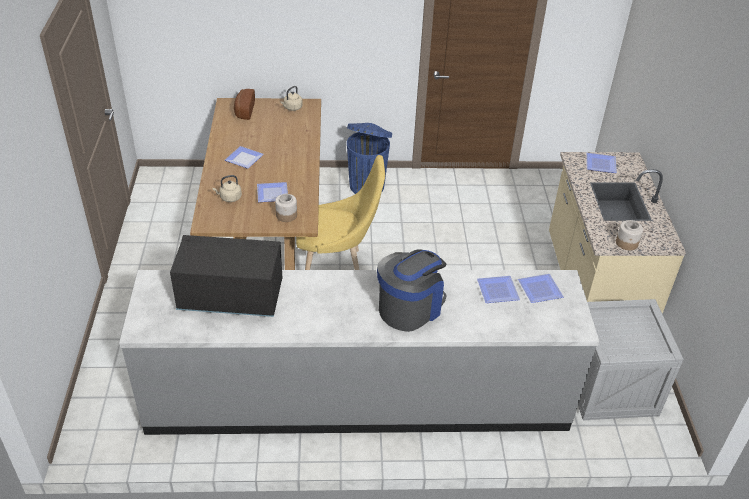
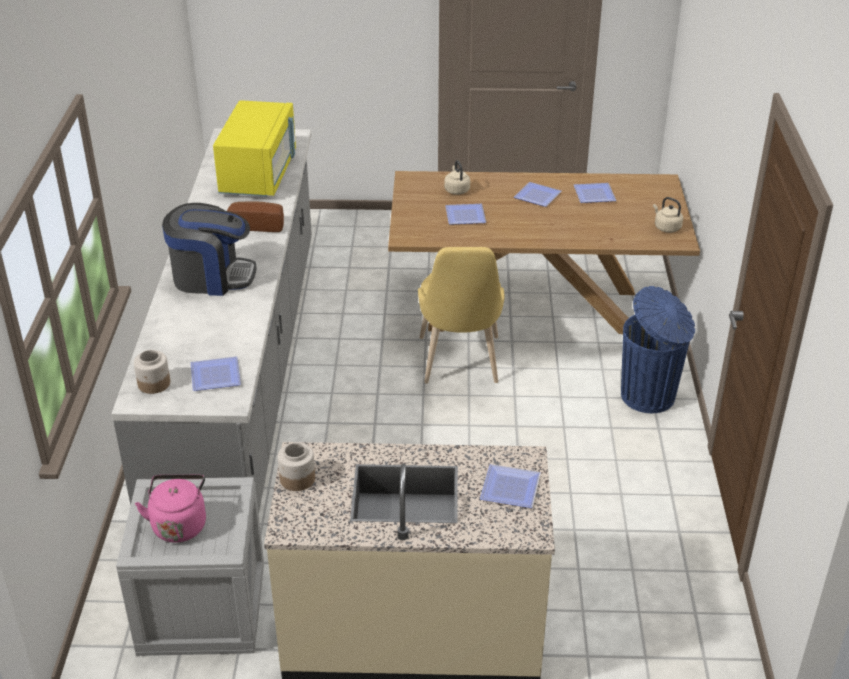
camera: 95 degrees right, 5 degrees down
black microwave [170,235,282,317] -> yellow microwave [213,100,296,196]
bread [234,89,255,120] -> bread moved to [227,201,284,232]
jar [275,194,297,222] -> jar moved to [134,350,170,394]
coffee machine [377,249,447,332] -> coffee machine turned 45 degrees counterclockwise [162,203,257,296]
plate [477,276,520,303] -> plate moved to [574,183,616,203]
none -> pink kettle [135,475,206,543]

